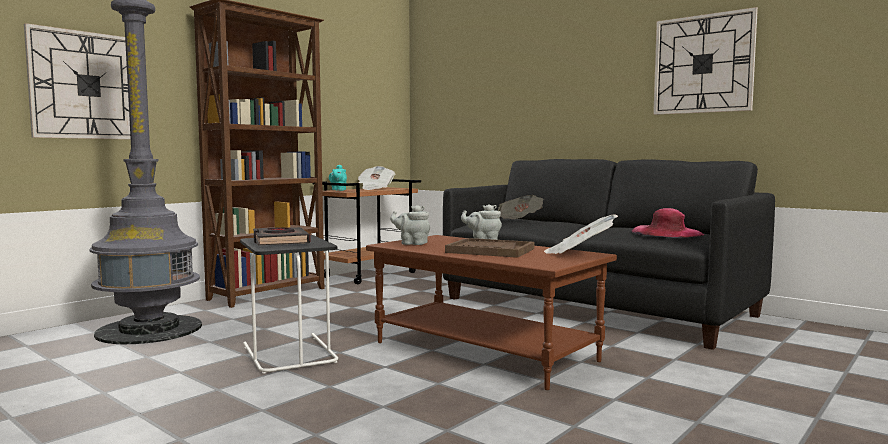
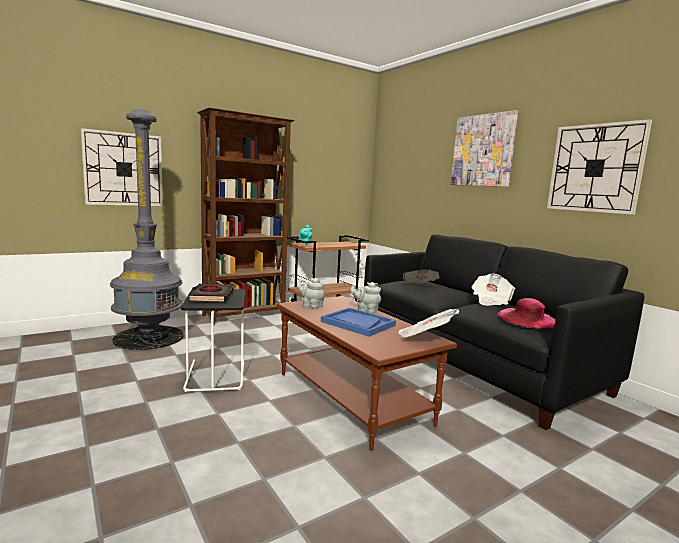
camera: 15 degrees right, 5 degrees up
newspaper [358,166,396,190] -> newspaper moved to [471,273,515,306]
brown tray [445,238,534,258] -> blue tray [321,308,396,337]
none -> picture [451,110,518,187]

